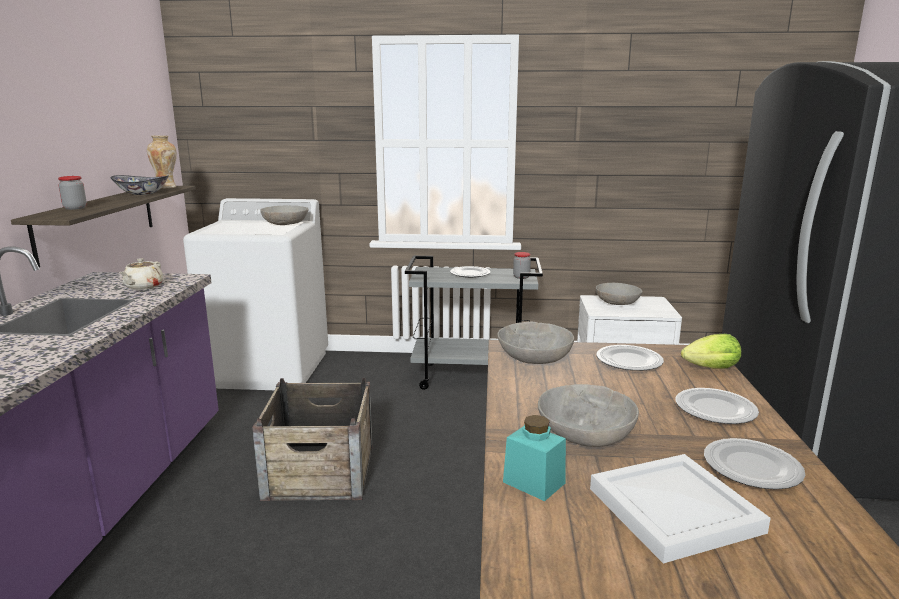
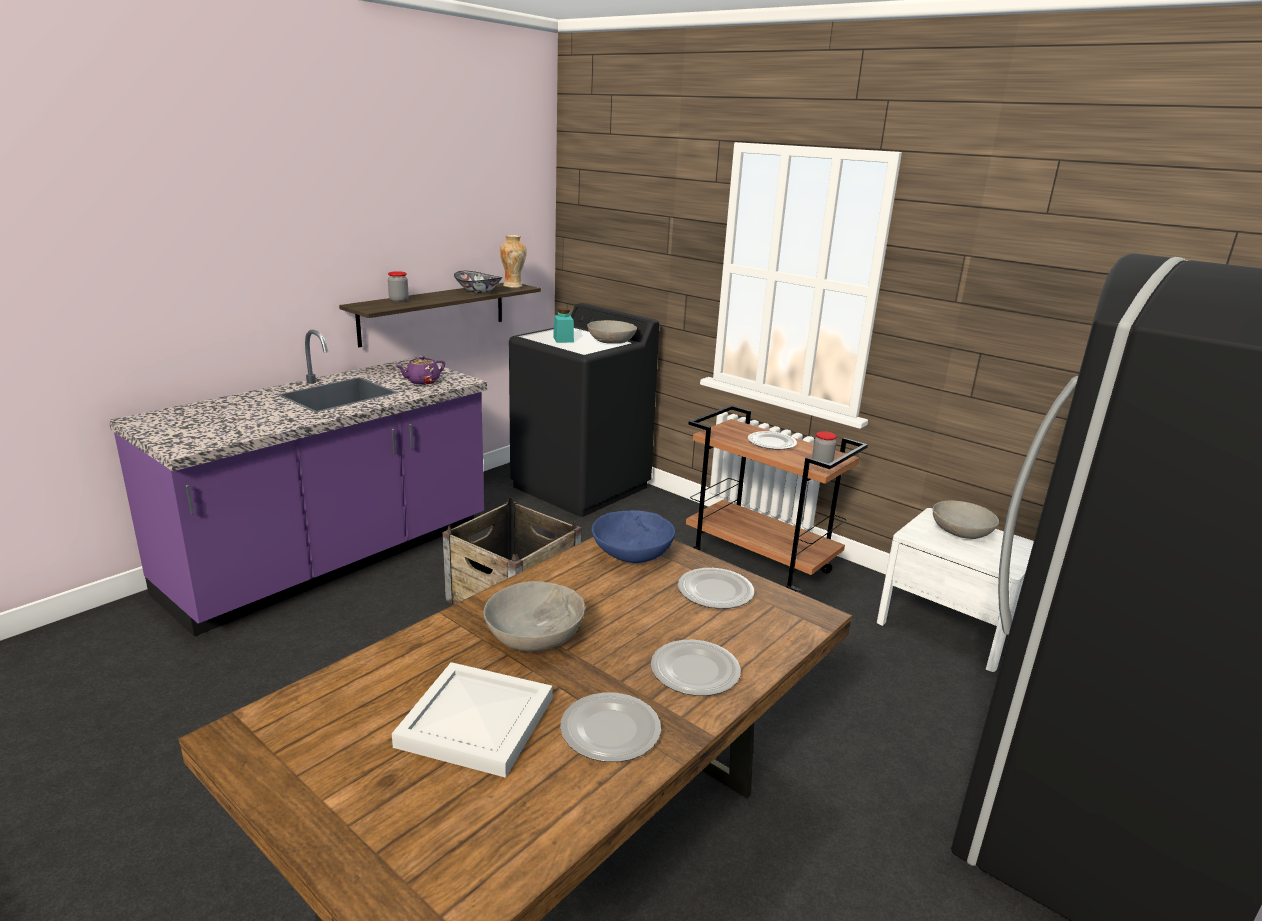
camera: 35 degrees right, 5 degrees up
beige teapot [119,258,163,290] -> purple teapot [396,356,445,385]
white washing machine [183,198,328,390] -> black washing machine [509,303,659,517]
grey cart [405,256,543,390] -> brown cart [686,405,868,592]
grey bowl [497,321,574,364] -> blue bowl [592,510,675,563]
turquoise jar [503,415,566,501] -> turquoise jar moved to [553,308,574,343]
lettuce [681,334,741,368] -> none

